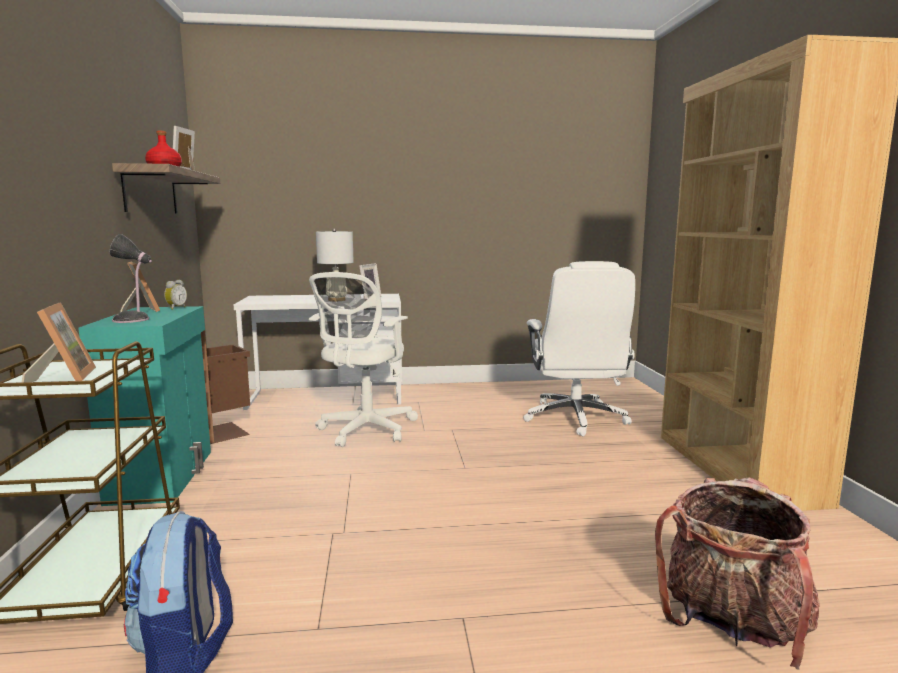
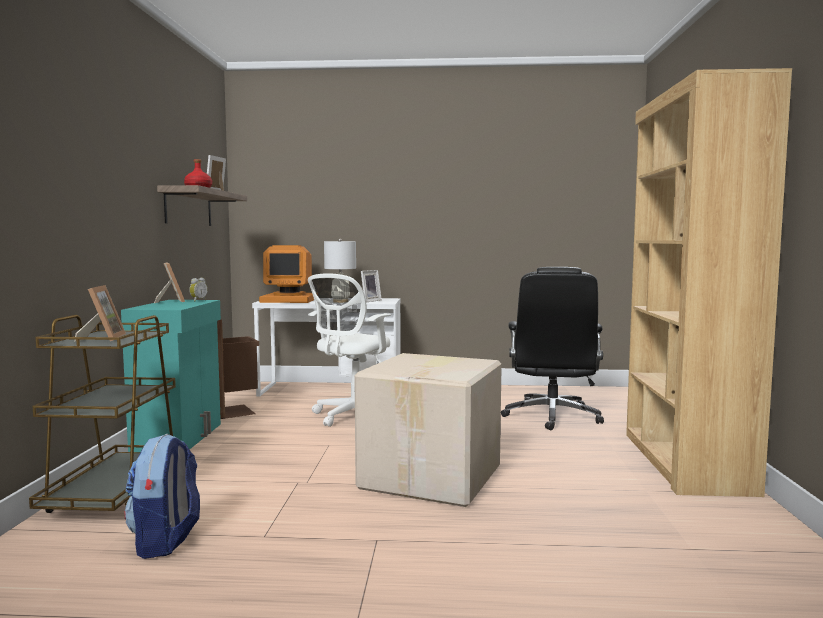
camera: 10 degrees right, 5 degrees down
table lamp [110,234,152,323] -> none
white office chair [523,261,635,436] -> black office chair [501,267,604,430]
backpack [655,477,820,670] -> none
none -> monitor [259,245,314,303]
none -> cardboard box [354,353,502,507]

